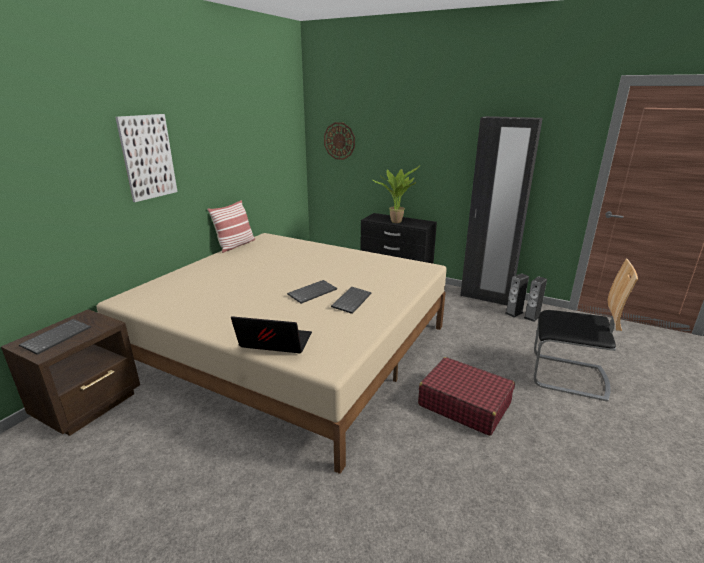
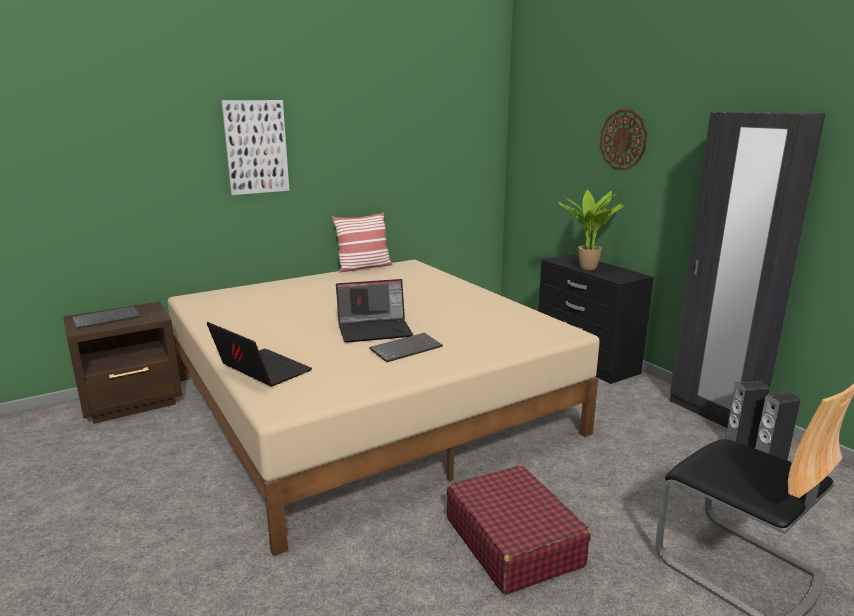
camera: 30 degrees right, 5 degrees down
keyboard [287,280,337,304] -> laptop [336,279,413,343]
wall clock [324,122,355,160] -> wall clock moved to [600,110,648,171]

